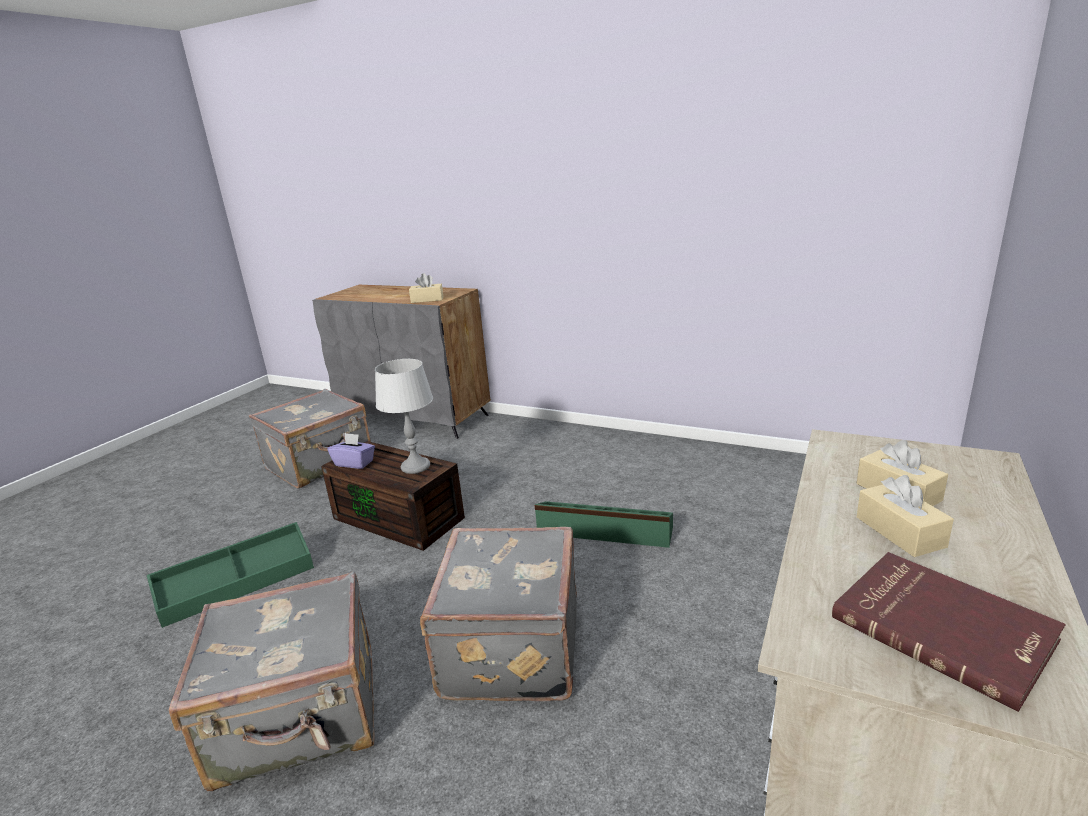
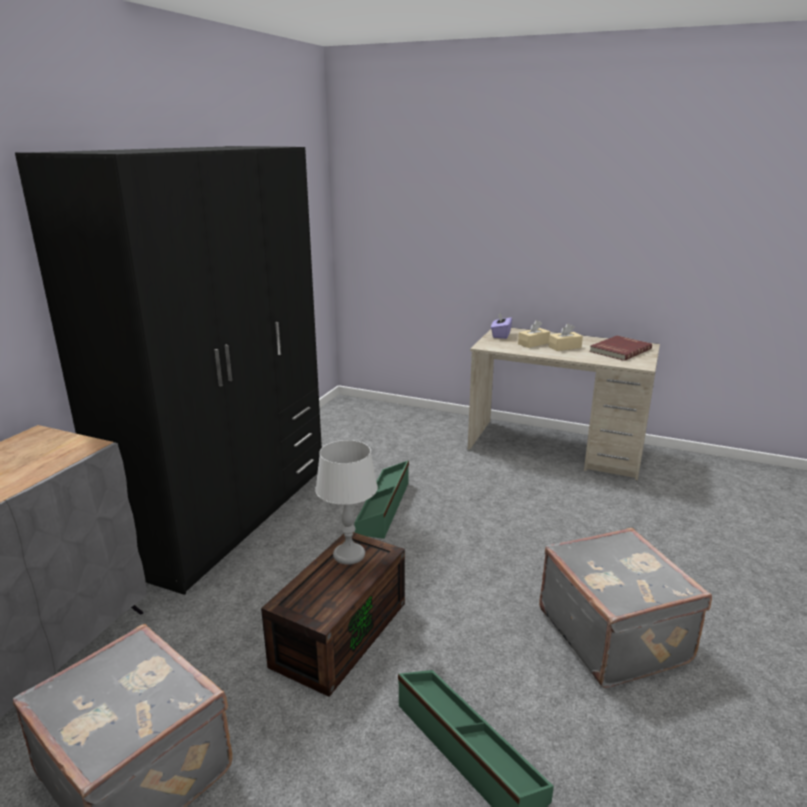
camera: 95 degrees left, 0 degrees up
purple tissue box [328,433,375,469] -> purple tissue box moved to [491,312,512,339]
beige tissue box [409,273,443,303] -> none
grey suitcase [420,527,577,701] -> none
none -> black wardrobe [15,146,322,595]

